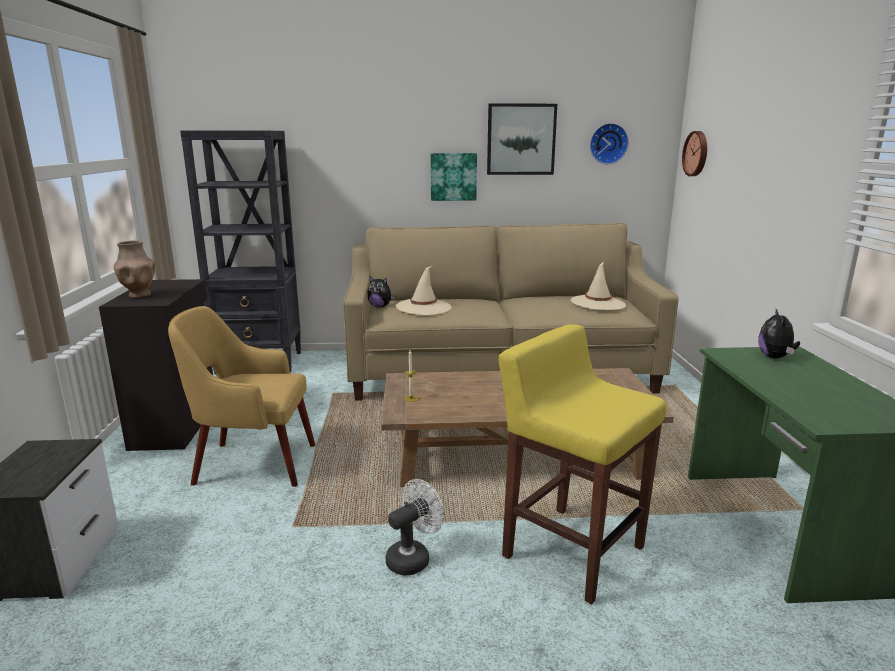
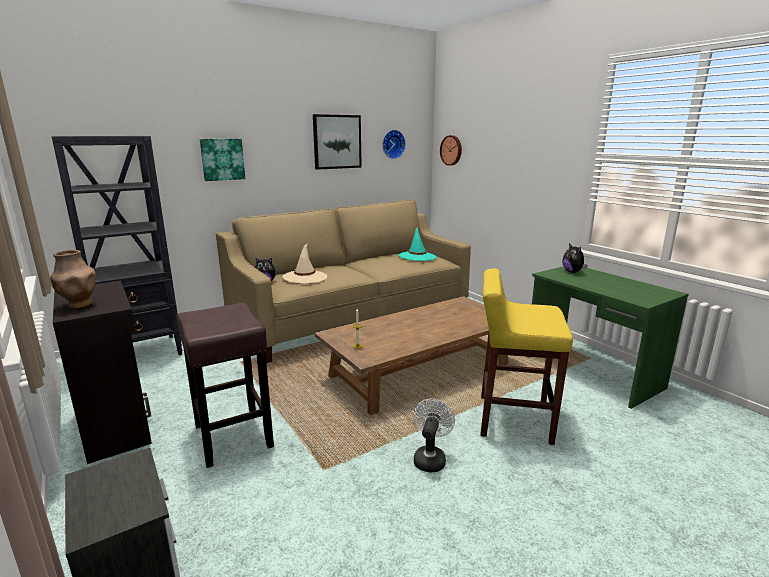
camera: 30 degrees left, 0 degrees up
yellow armchair [168,306,315,487] -> brown stool [176,303,274,468]
picture [431,153,477,201] -> picture moved to [200,139,245,181]
beige hat [570,262,626,310] -> turquoise hat [399,228,437,261]

